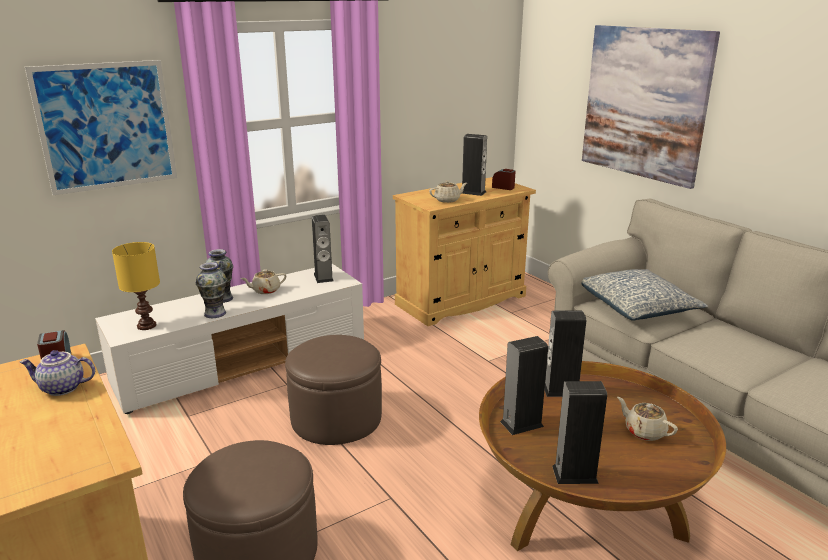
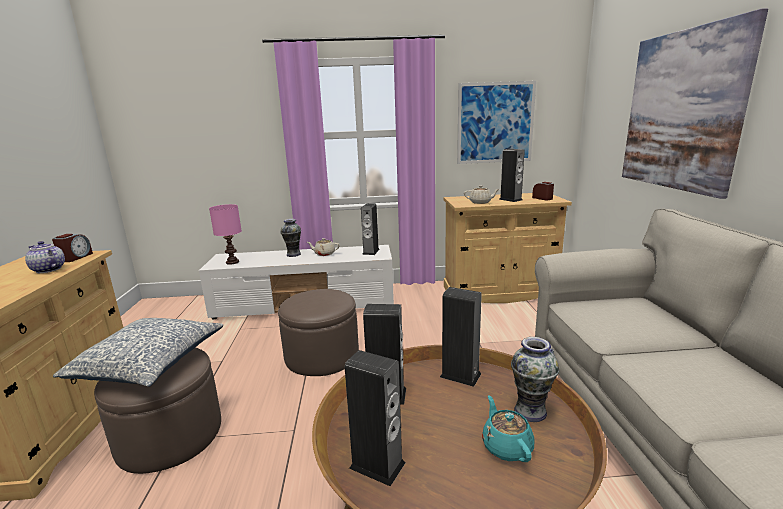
camera: 30 degrees right, 5 degrees down
picture [25,60,177,195] -> picture moved to [457,81,536,164]
yellow table lamp [112,242,160,330] -> pink table lamp [209,204,242,265]
vase [196,262,227,318] -> vase moved to [511,337,559,422]
pillow [581,269,708,321] -> pillow moved to [53,318,223,387]
beige teapot [617,397,678,441] -> turquoise teapot [482,395,534,462]

